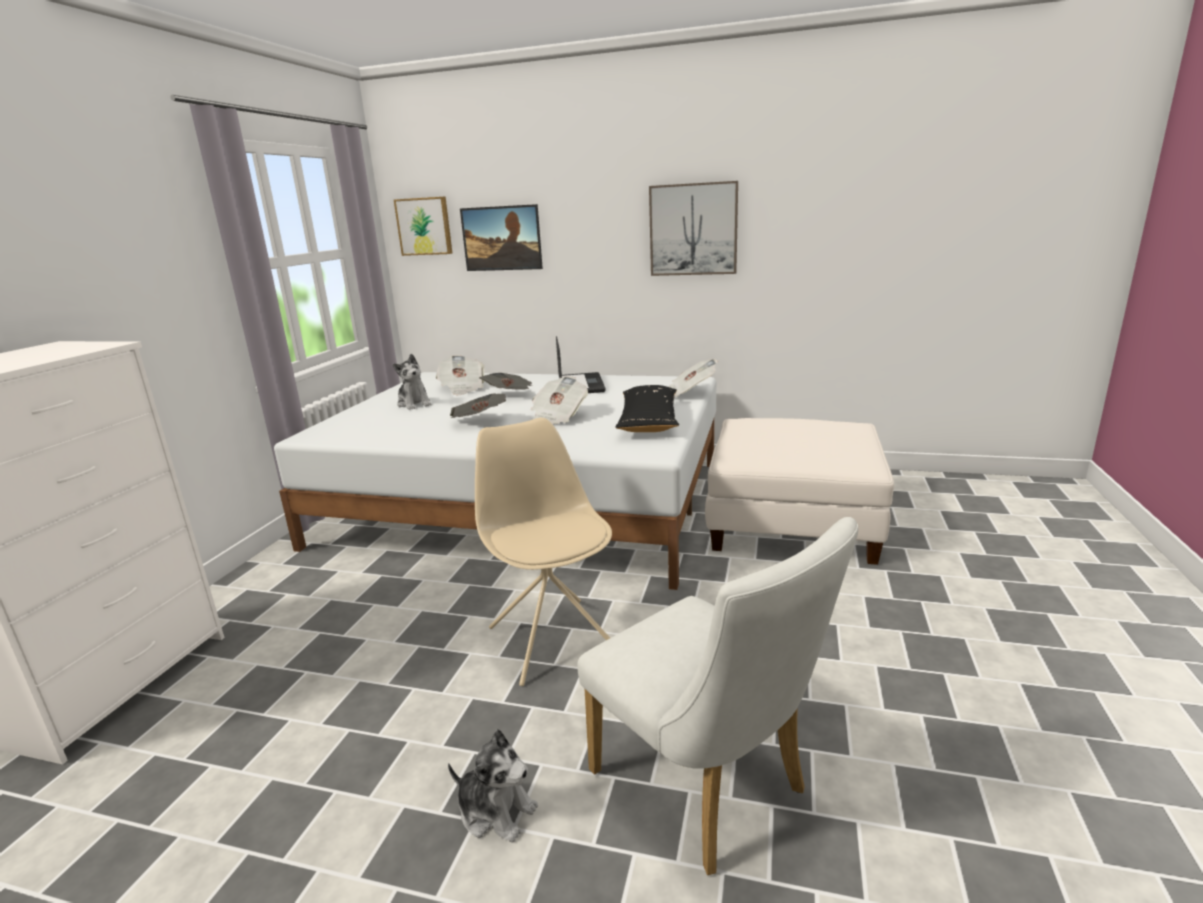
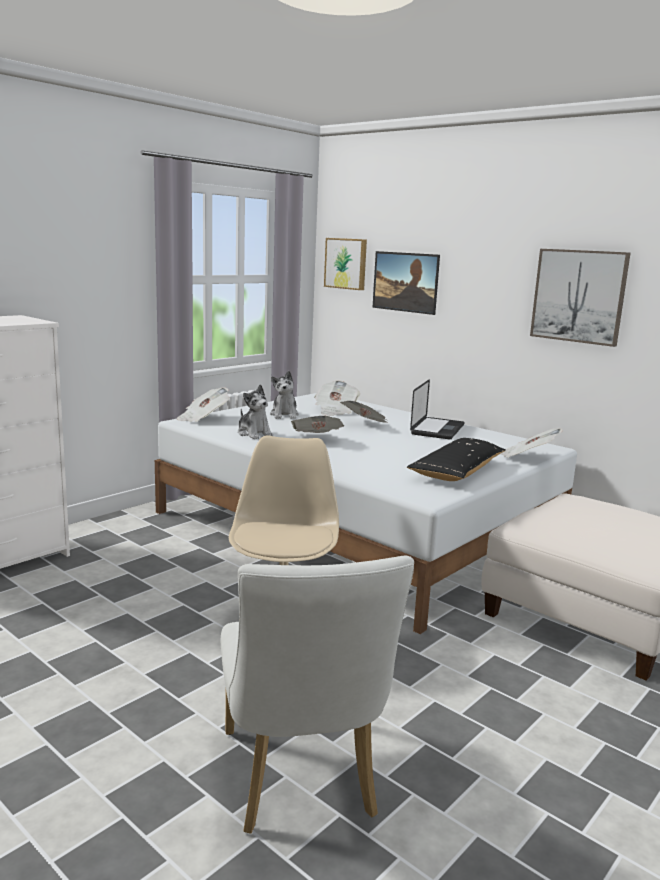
camera: 25 degrees right, 5 degrees down
plush toy [448,729,538,843] -> plush toy moved to [238,384,273,439]
newspaper [531,376,588,424] -> newspaper moved to [177,387,229,422]

